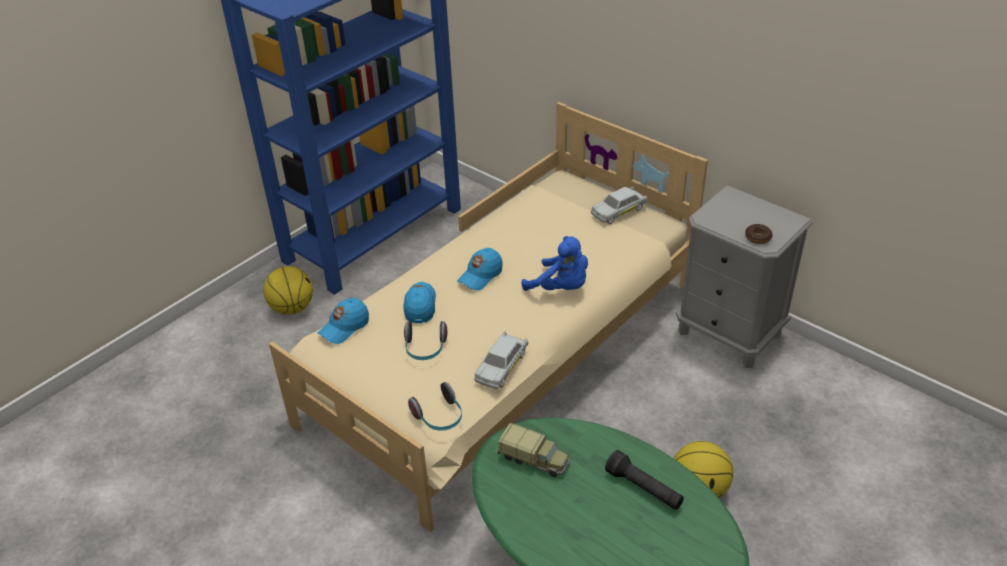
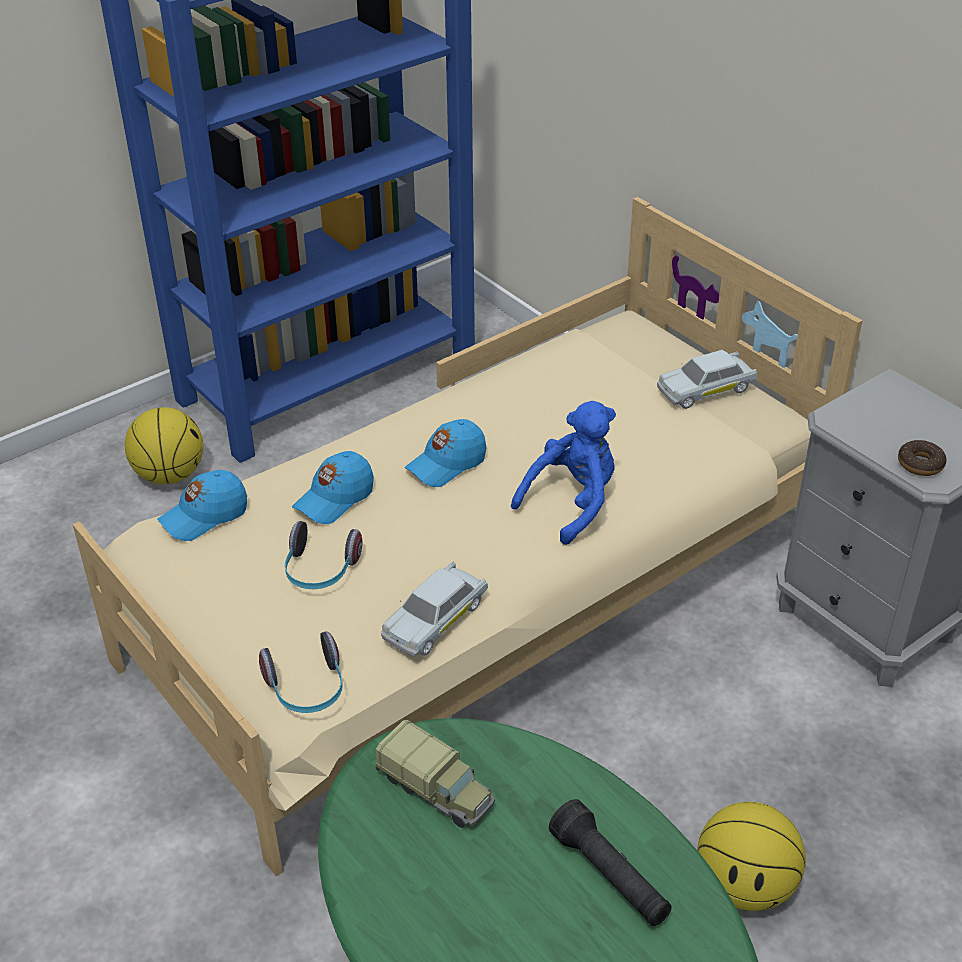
camera: 10 degrees right, 0 degrees up
blue cap [403,282,436,323] -> blue cap turned 150 degrees counterclockwise [292,451,374,524]
blue plush toy [522,236,588,291] -> blue plush toy turned 90 degrees counterclockwise [511,401,616,545]

